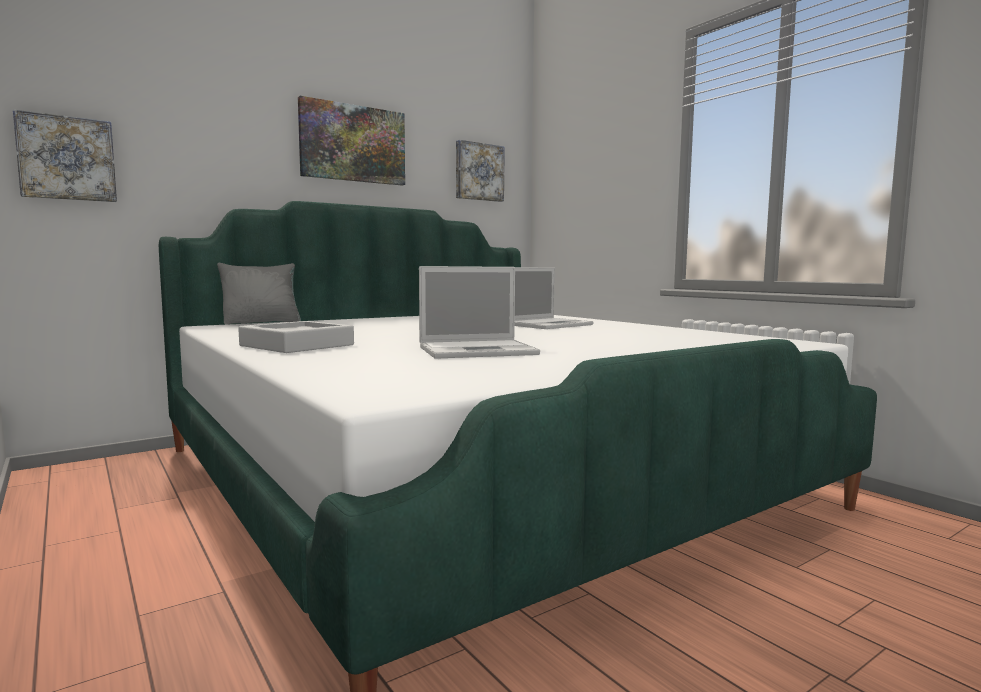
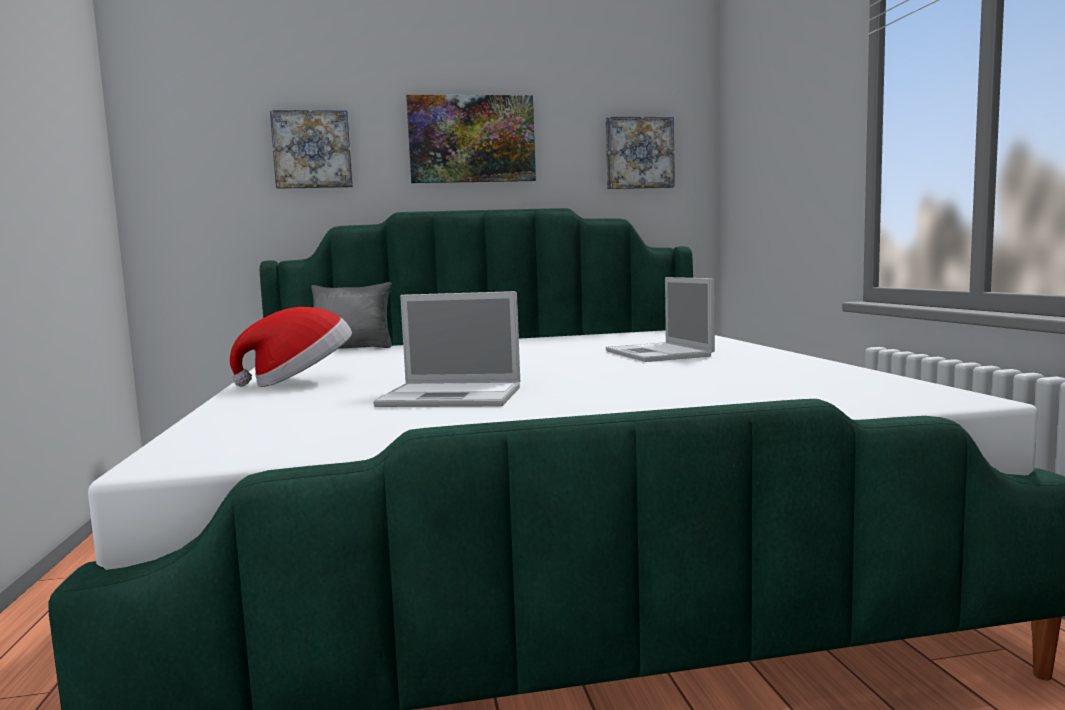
camera: 25 degrees right, 0 degrees up
picture [13,109,117,202] -> picture moved to [270,110,353,189]
grey tray [238,321,354,353] -> hat [230,307,352,387]
laptop [515,267,594,329] -> laptop turned 90 degrees clockwise [606,277,715,362]

